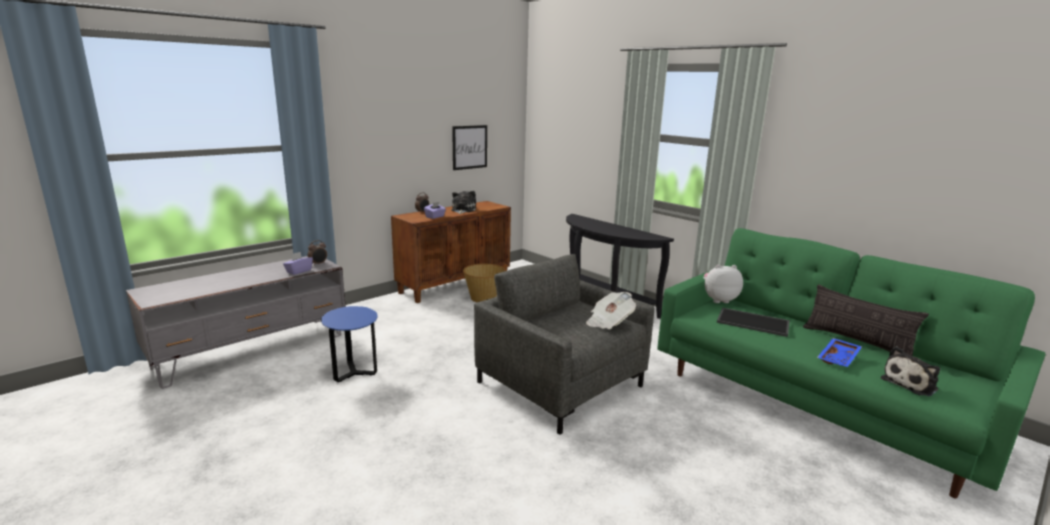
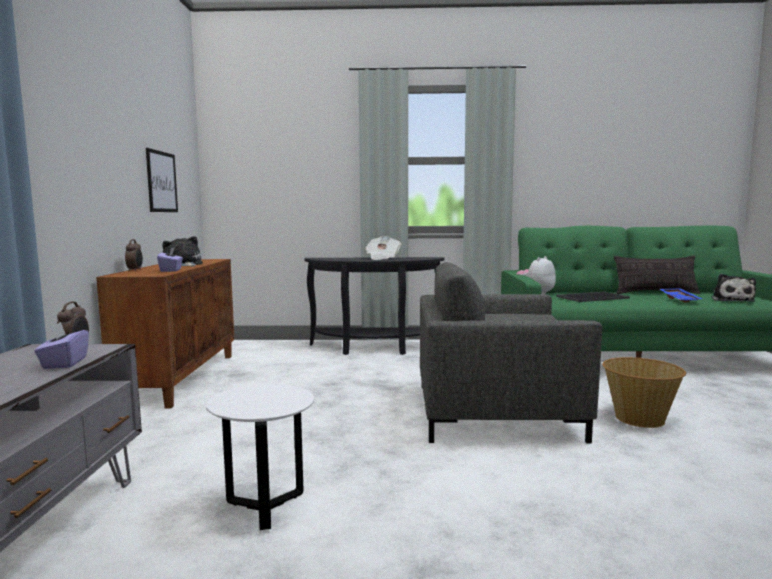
camera: 45 degrees left, 10 degrees down
blue side table [321,306,378,382] -> white side table [206,384,314,530]
basket [463,264,506,302] -> basket moved to [602,357,686,428]
newspaper [586,292,636,330] -> newspaper moved to [365,236,401,260]

